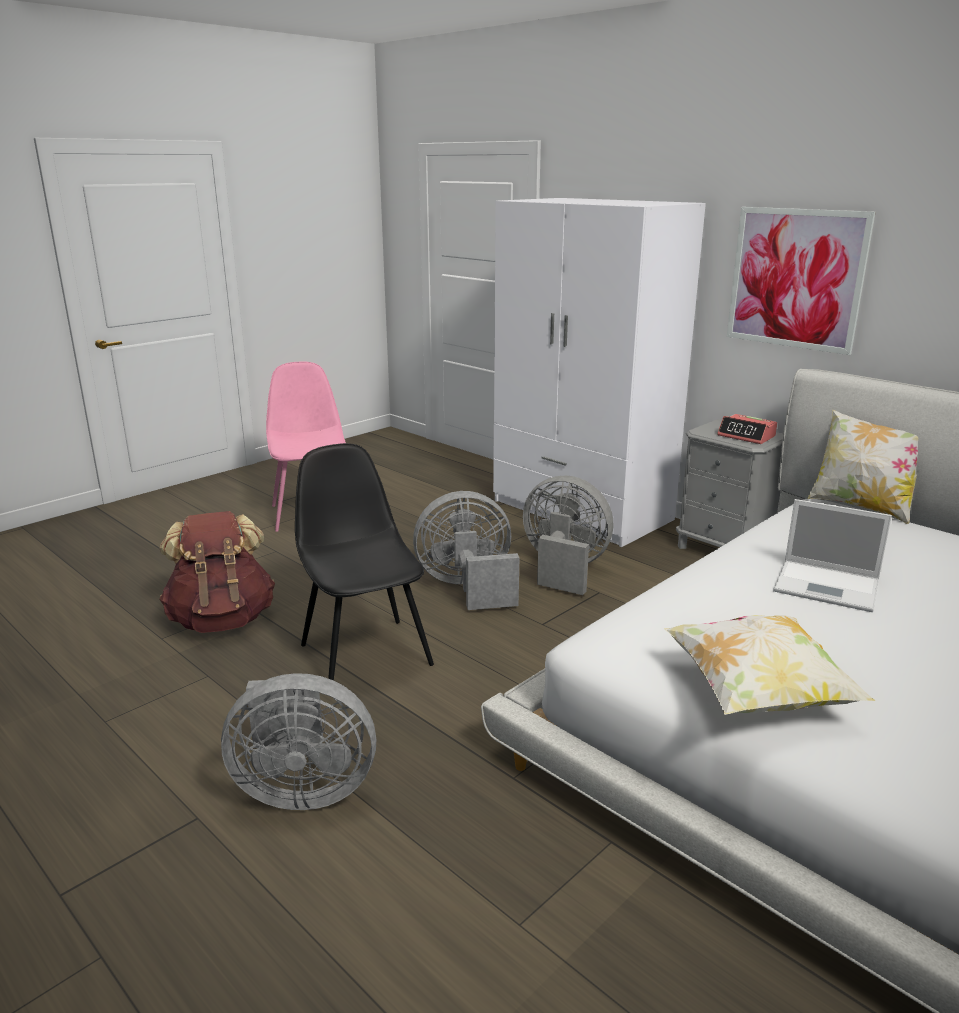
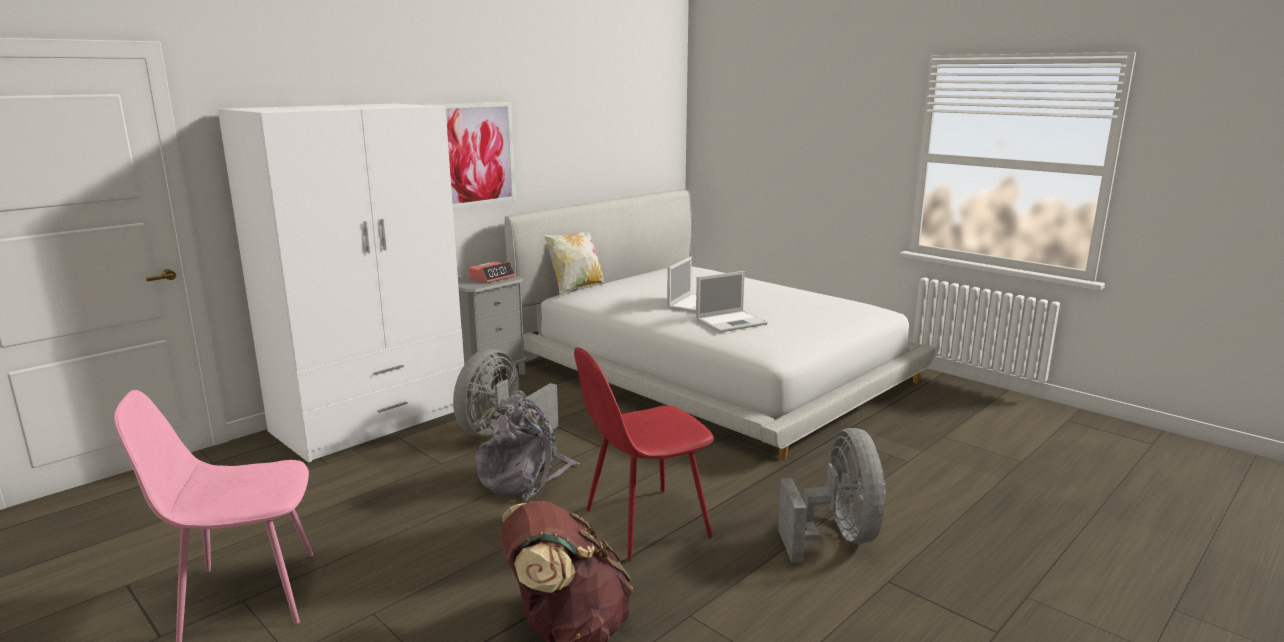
camera: 90 degrees left, 5 degrees down
black chair [295,443,434,680] -> red chair [574,347,714,561]
grey fan [413,491,519,610] -> grey backpack [475,390,580,500]
pillow [664,615,876,715] -> none
none -> laptop [696,271,768,332]

